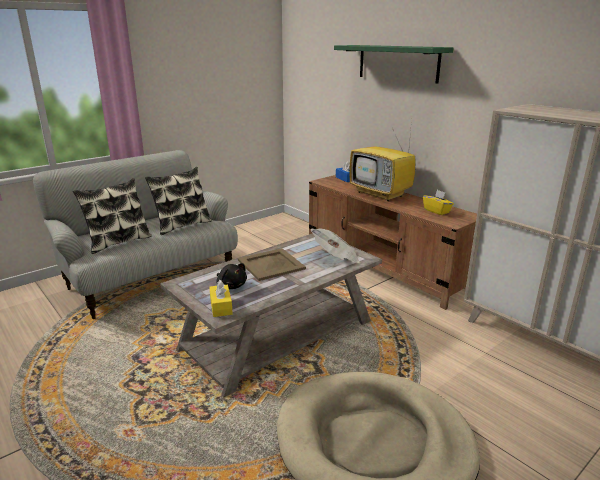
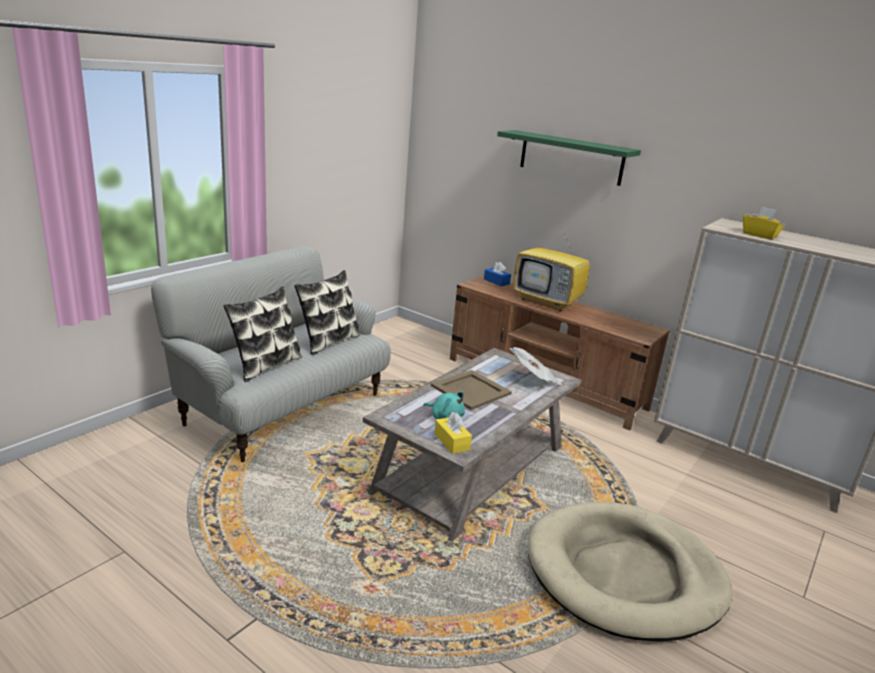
camera: 15 degrees left, 0 degrees up
black plush toy [216,263,247,289] -> turquoise plush toy [423,392,465,419]
yellow tissue box [423,190,454,215] -> yellow tissue box moved to [743,206,785,239]

